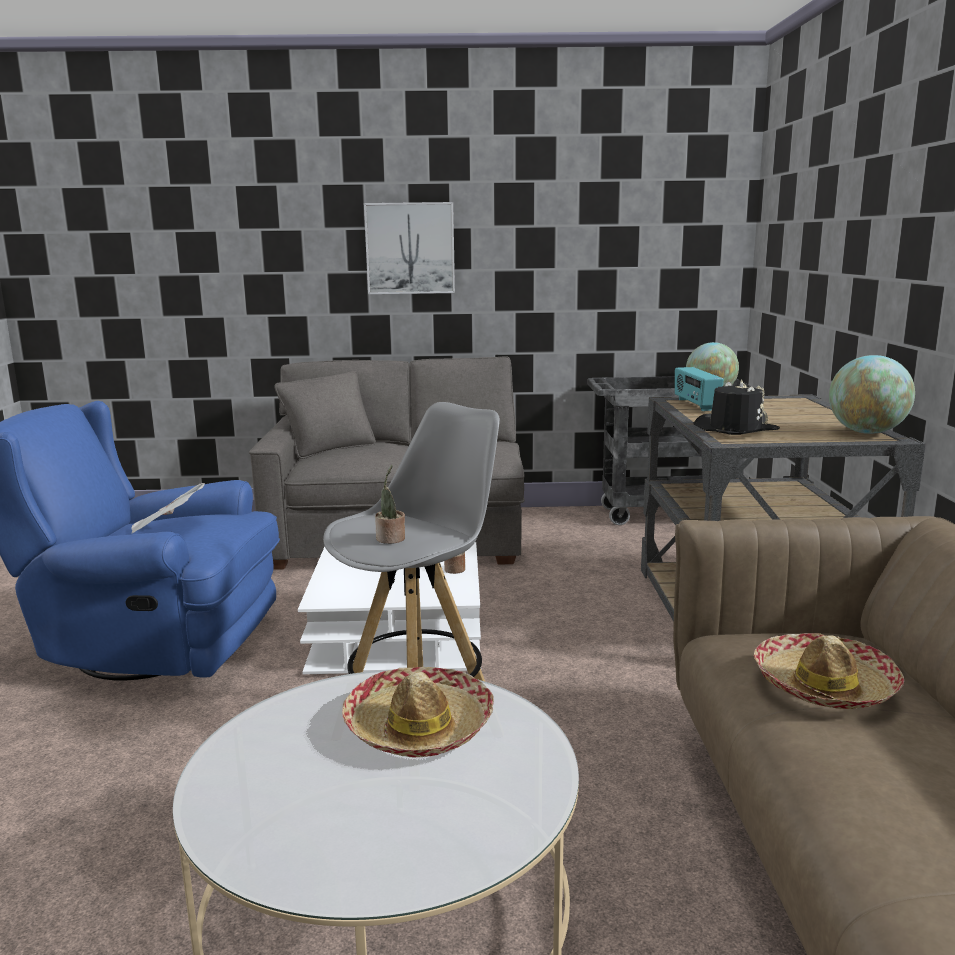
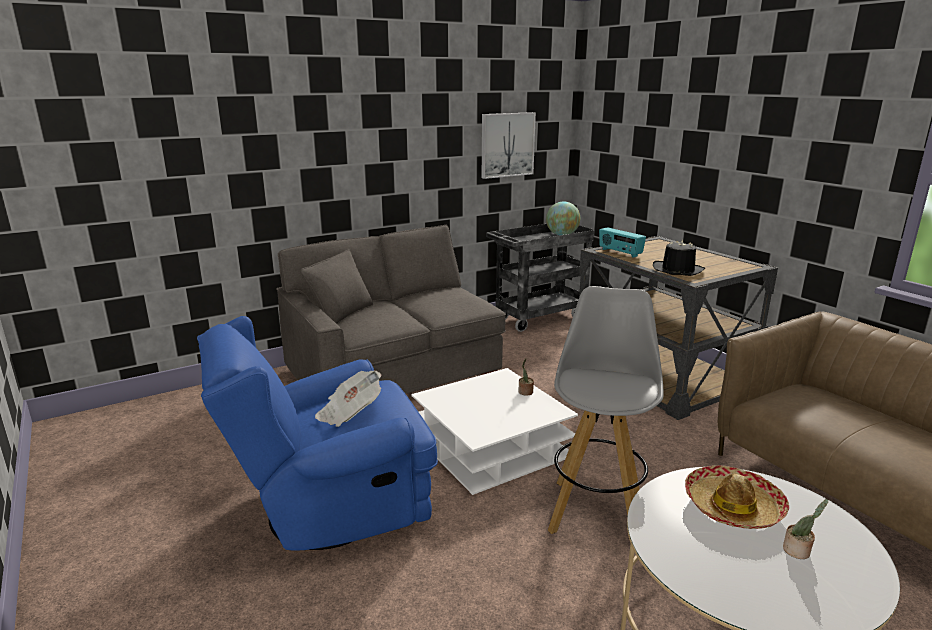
camera: 30 degrees left, 5 degrees up
picture [364,202,455,294] -> picture moved to [482,112,536,179]
potted plant [375,465,405,544] -> potted plant moved to [783,499,828,559]
hat [754,633,904,709] -> none
globe [829,355,915,434] -> none

